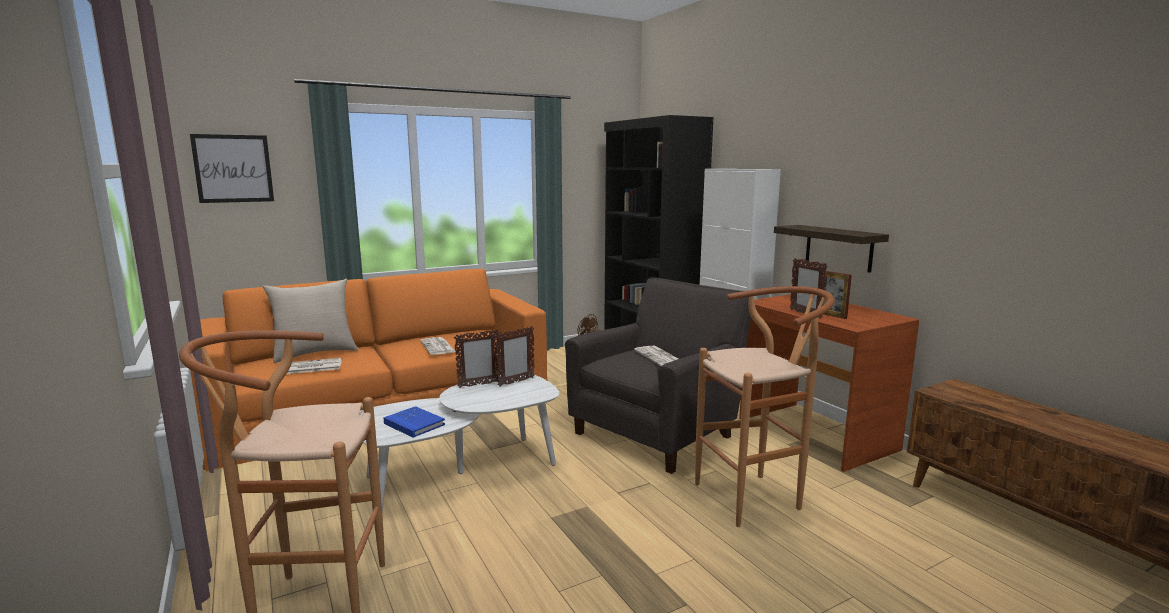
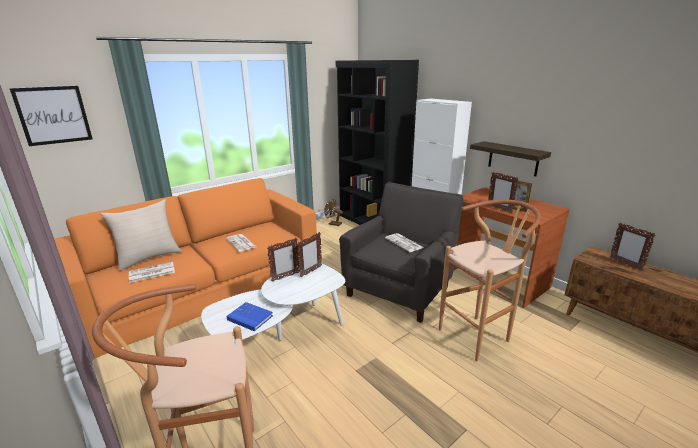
camera: 10 degrees left, 10 degrees up
none -> picture frame [610,223,656,271]

